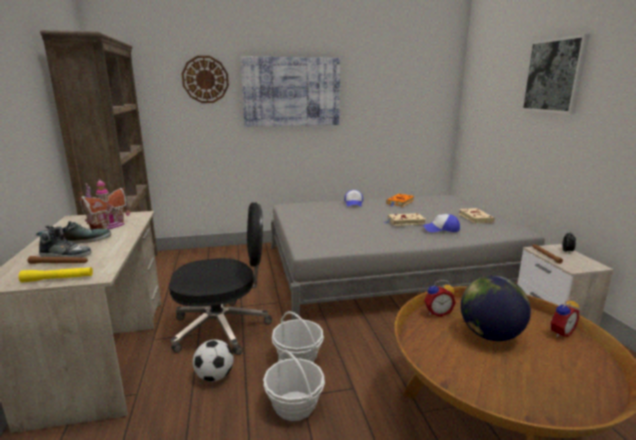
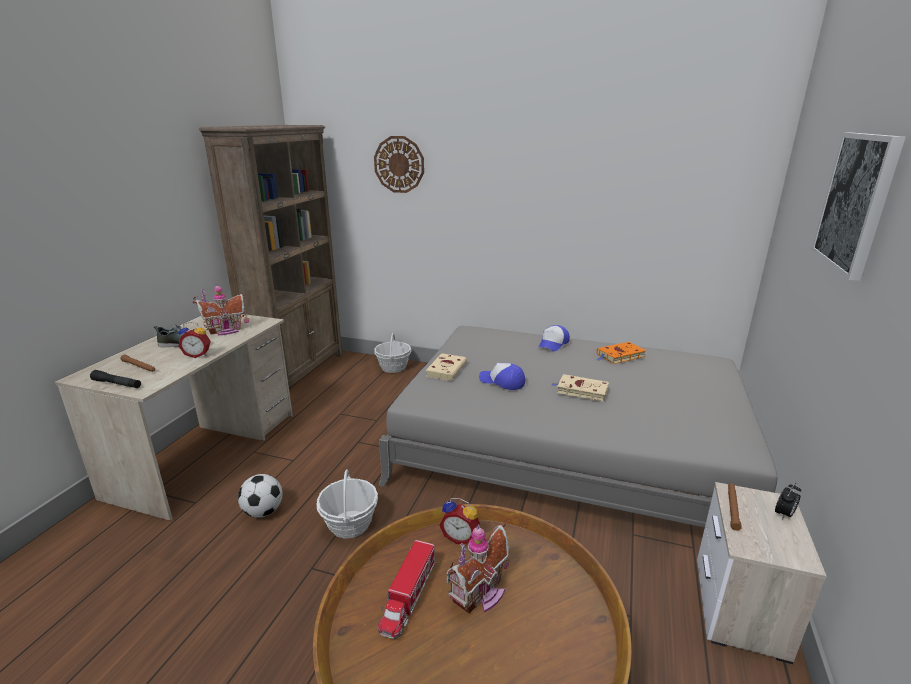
camera: 30 degrees right, 5 degrees up
yellow flashlight [19,267,93,283] -> black flashlight [90,370,141,388]
shoe [36,227,92,257] -> none
black office chair [169,202,272,355] -> none
picture [241,56,340,127] -> none
basket [263,350,325,421] -> basket moved to [374,333,411,373]
cap [423,214,460,232] -> cap moved to [479,363,525,390]
beige book [459,208,495,224] -> beige book moved to [426,353,467,381]
globe [461,276,531,341] -> toy house [446,522,510,614]
alarm clock [550,297,579,337] -> alarm clock moved to [178,322,211,358]
none -> toy truck [378,540,435,639]

